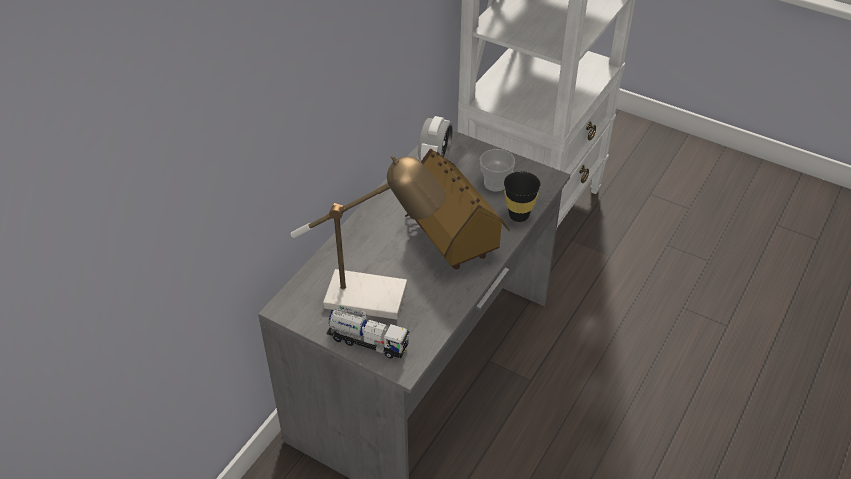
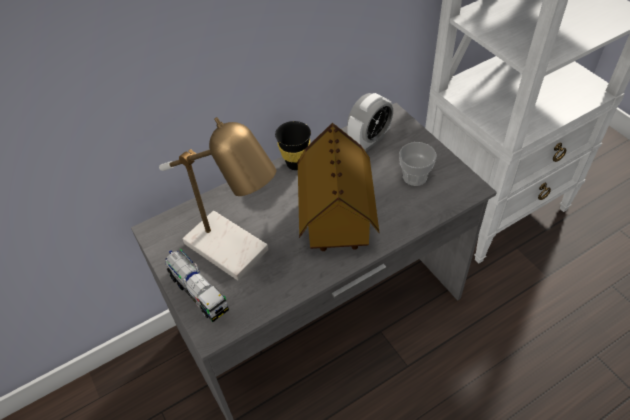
camera: 30 degrees right, 5 degrees up
black cup [504,171,541,222] -> black cup moved to [275,121,311,170]

